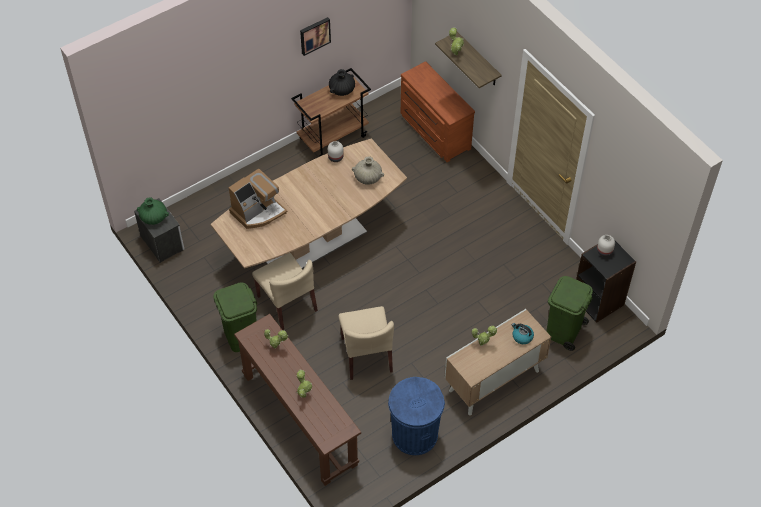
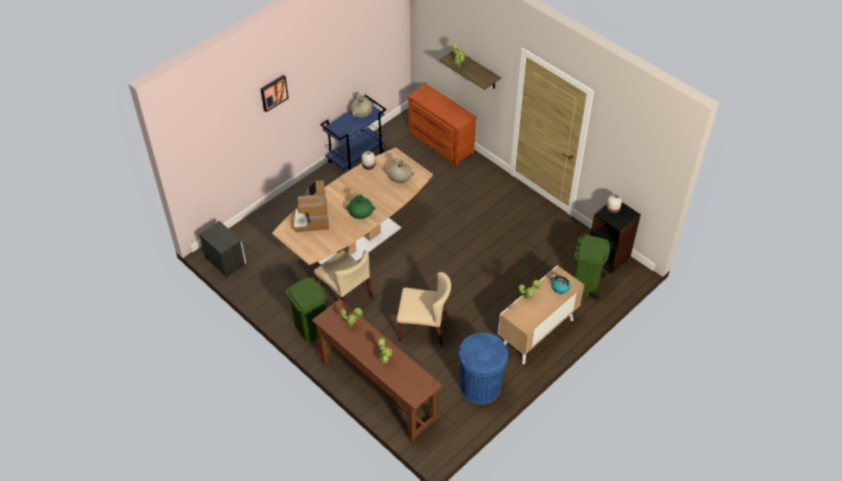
camera: 10 degrees left, 5 degrees down
green vase [137,197,169,225] -> green vase moved to [346,194,376,219]
coffee machine [228,168,288,229] -> coffee machine turned 135 degrees clockwise [292,180,329,232]
brown cart [291,68,371,157] -> blue cart [320,95,386,170]
picture [300,17,331,56] -> picture moved to [261,75,289,112]
black vase [329,69,355,96] -> beige vase [350,94,373,118]
beige chair [338,306,394,380] -> beige chair turned 60 degrees counterclockwise [396,272,451,346]

